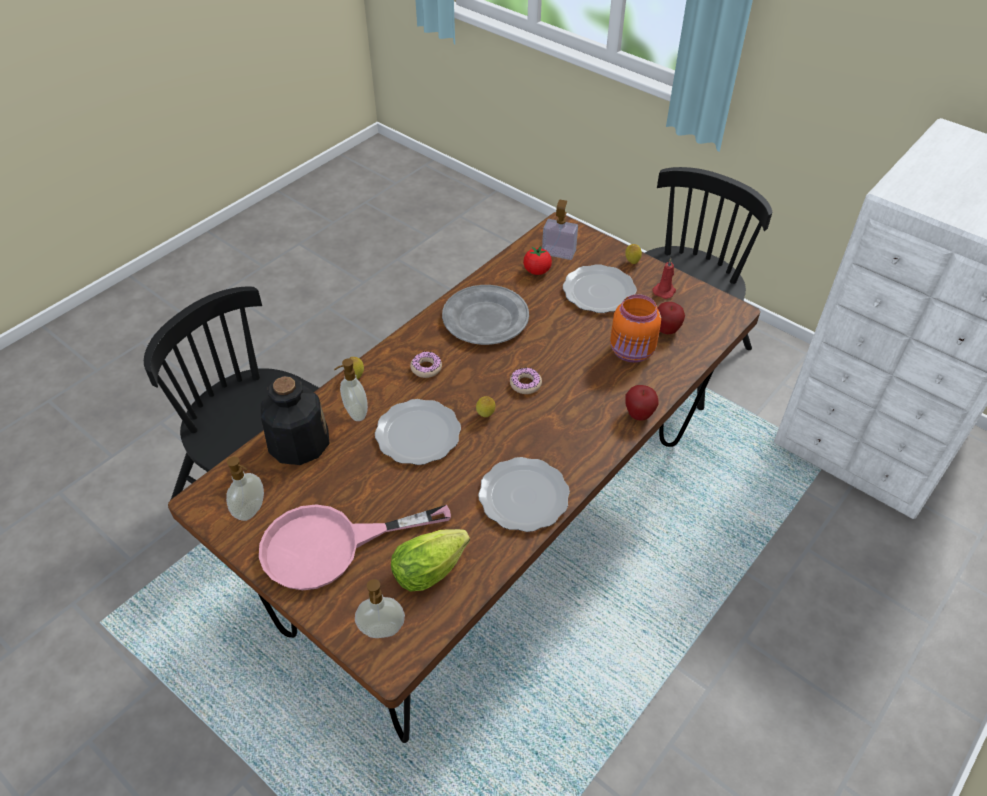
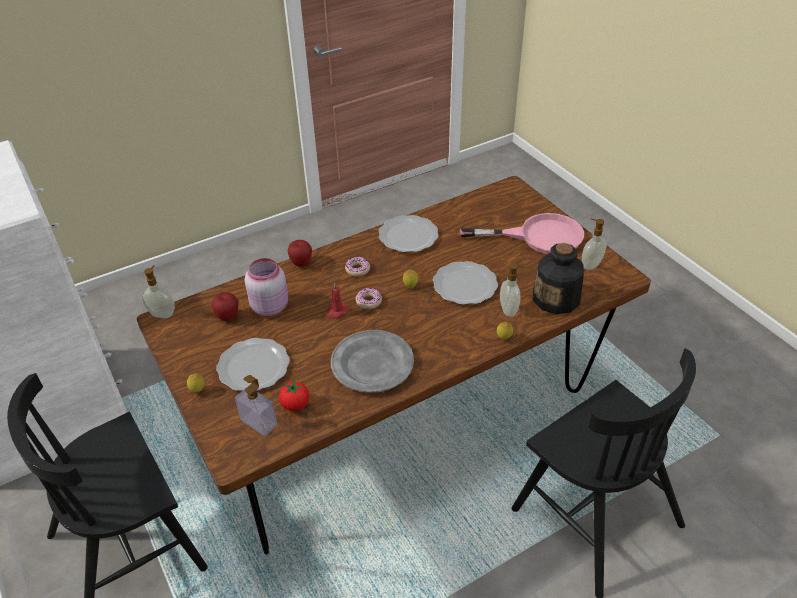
camera: 160 degrees left, 5 degrees down
soap dispenser [355,579,405,638] -> soap dispenser moved to [142,265,175,318]
lettuce [391,529,470,591] -> none
donut [410,352,442,378] -> donut moved to [345,257,370,277]
orange jar [610,294,661,363] -> pink jar [244,258,288,316]
red candle [652,258,676,299] -> red candle moved to [326,282,349,319]

